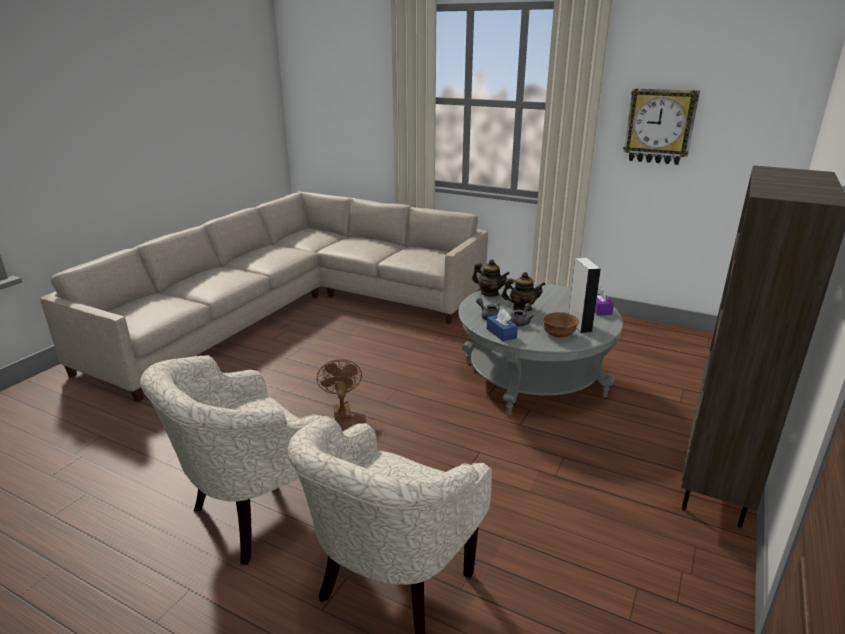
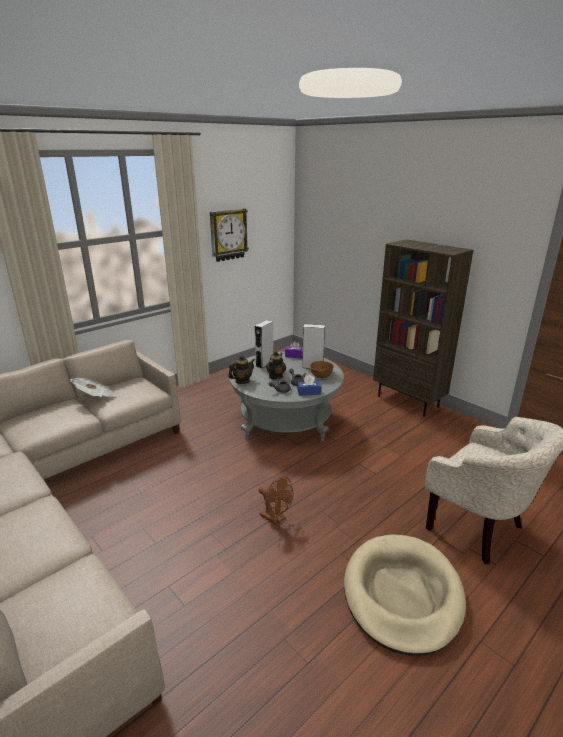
camera: 70 degrees left, 0 degrees up
beige armchair [140,355,323,565] -> beige dog bed [344,535,466,656]
brown fan [317,359,362,420] -> brown fan turned 150 degrees counterclockwise [258,476,294,525]
none -> newspaper [70,377,115,397]
none -> grey speaker [255,320,273,368]

